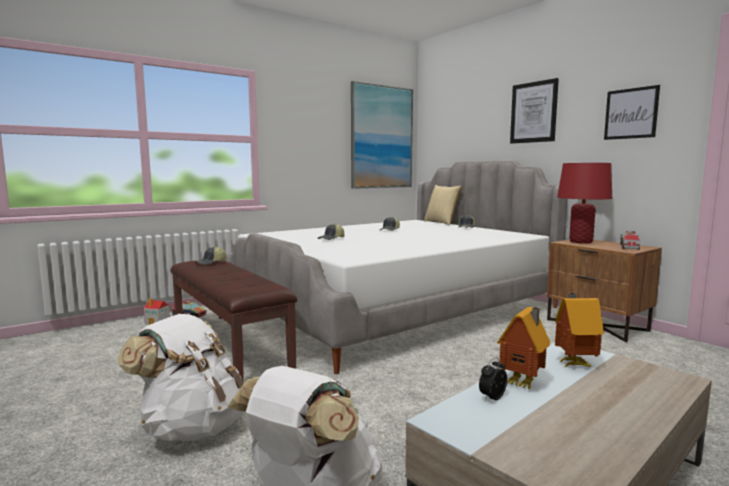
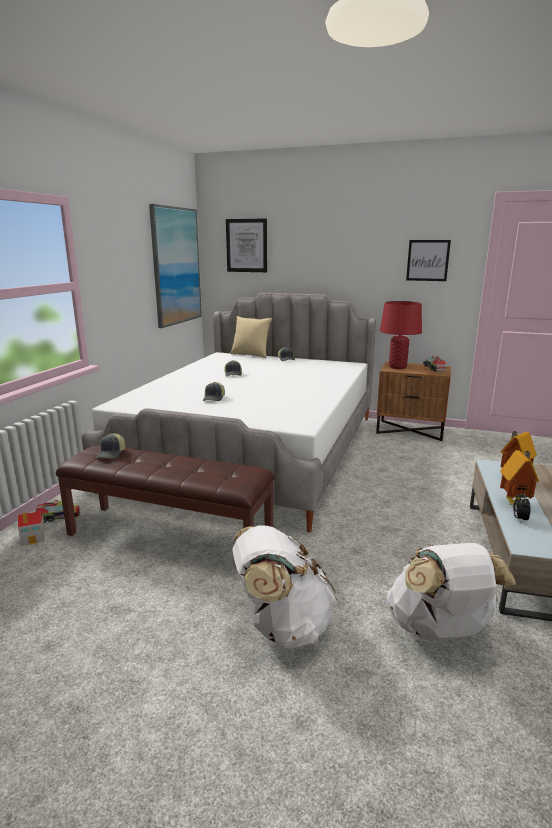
camera: 35 degrees left, 10 degrees up
picture [510,78,559,144] -> picture moved to [226,218,267,272]

